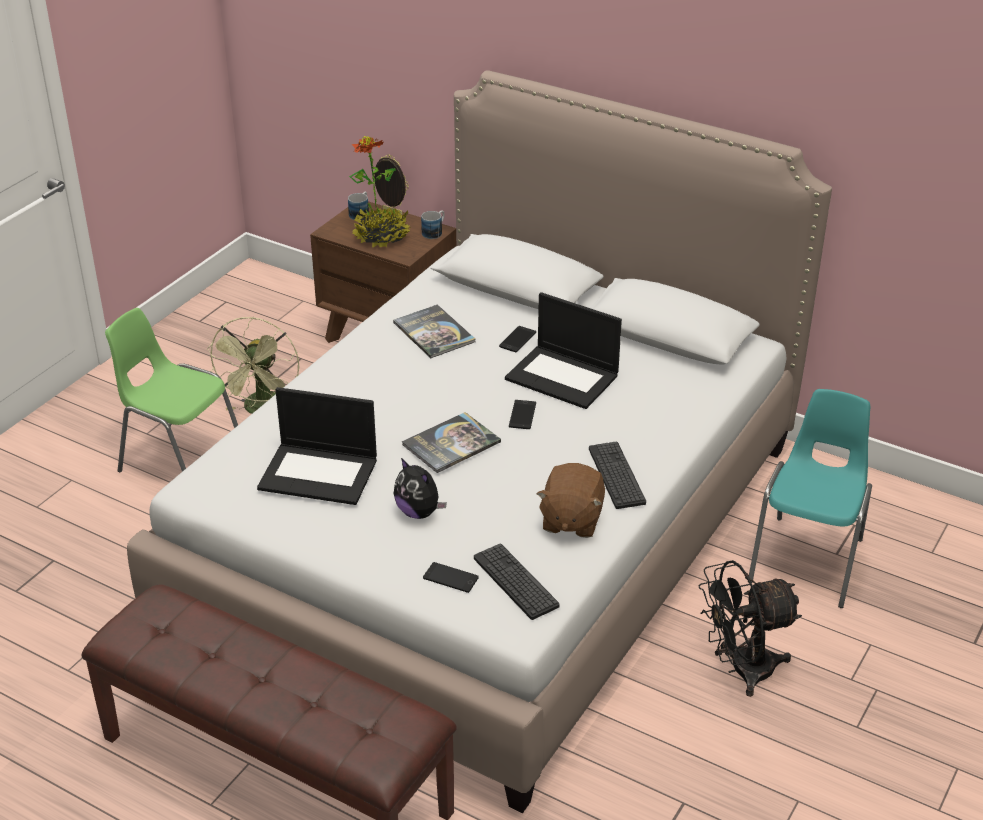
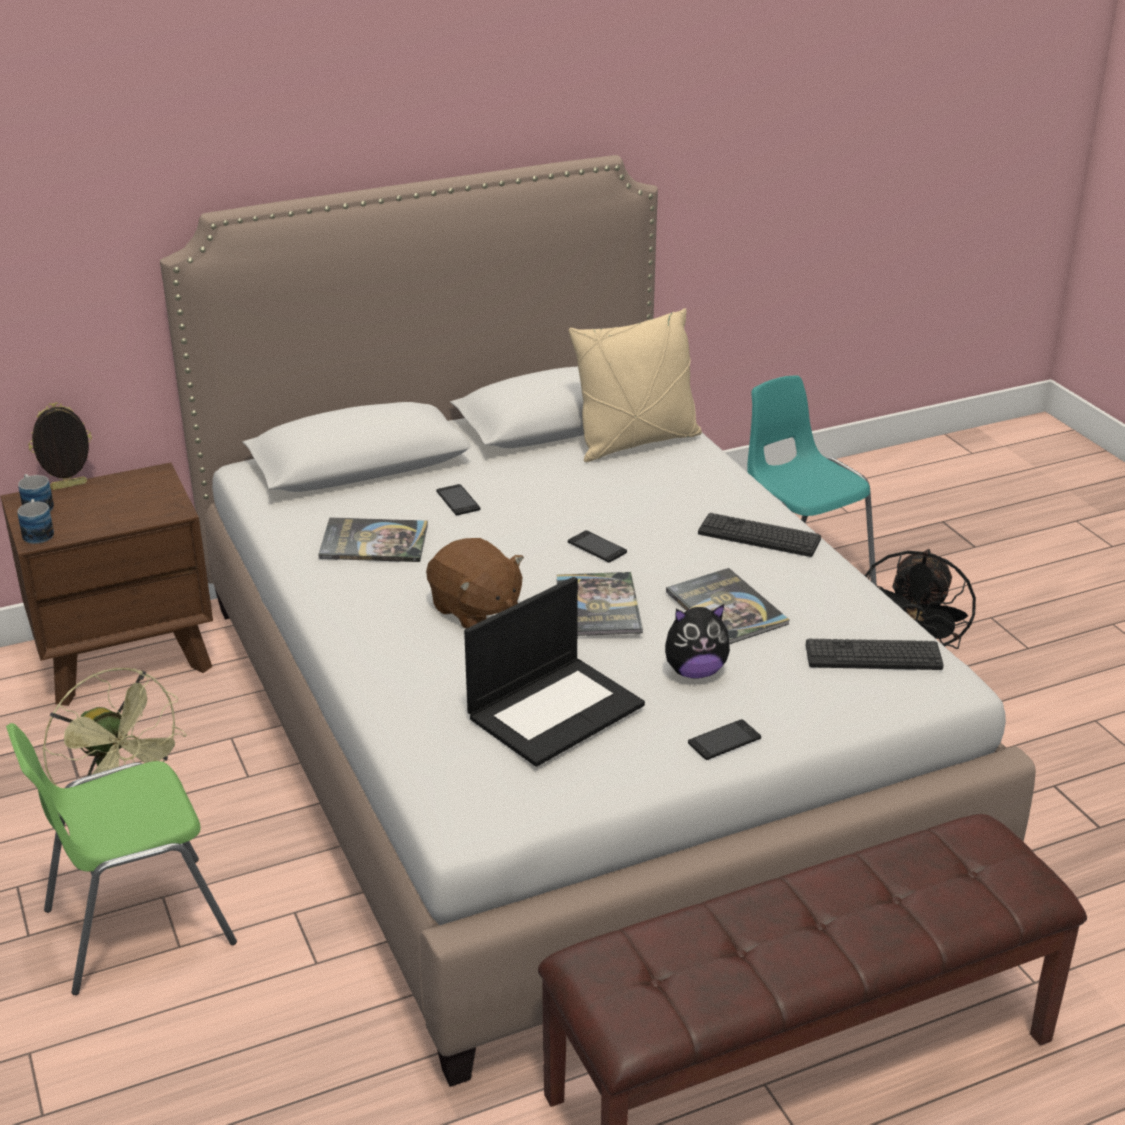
camera: 55 degrees left, 5 degrees down
potted plant [349,136,411,248] -> none
mug [421,210,445,239] -> mug moved to [17,499,54,544]
phone [423,562,479,593] -> phone moved to [688,719,761,760]
laptop [505,292,622,409] -> none
brown plush toy [537,463,605,538] -> brown plush toy moved to [426,538,524,629]
none -> beige pillow [569,308,702,462]
none -> book [666,568,790,644]

